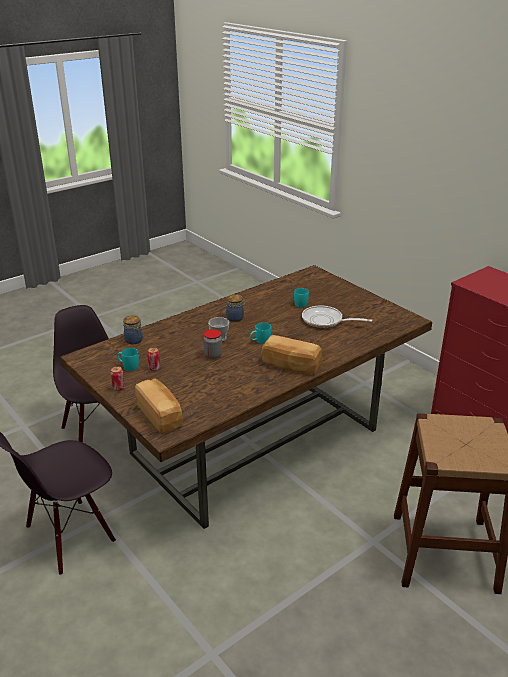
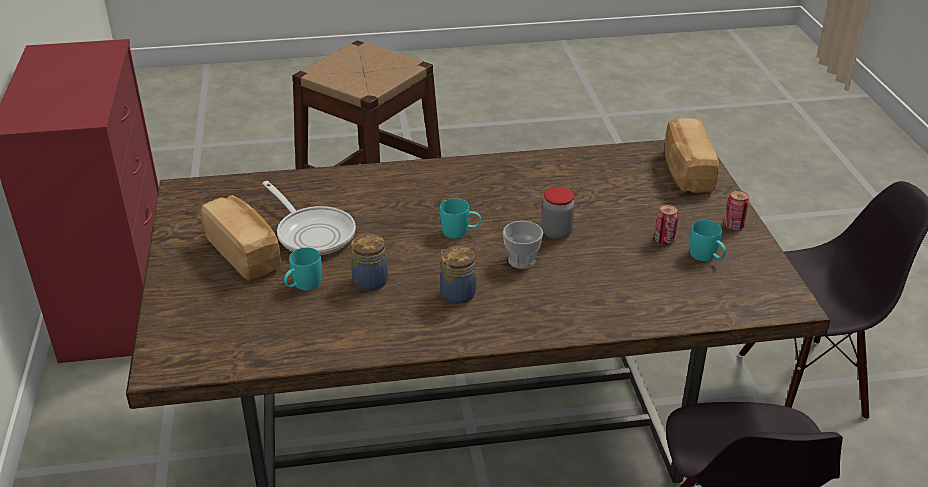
camera: 150 degrees left, 5 degrees up
jar [123,315,143,345] -> jar moved to [351,234,388,291]
bread [261,335,322,374] -> bread moved to [201,195,281,281]

